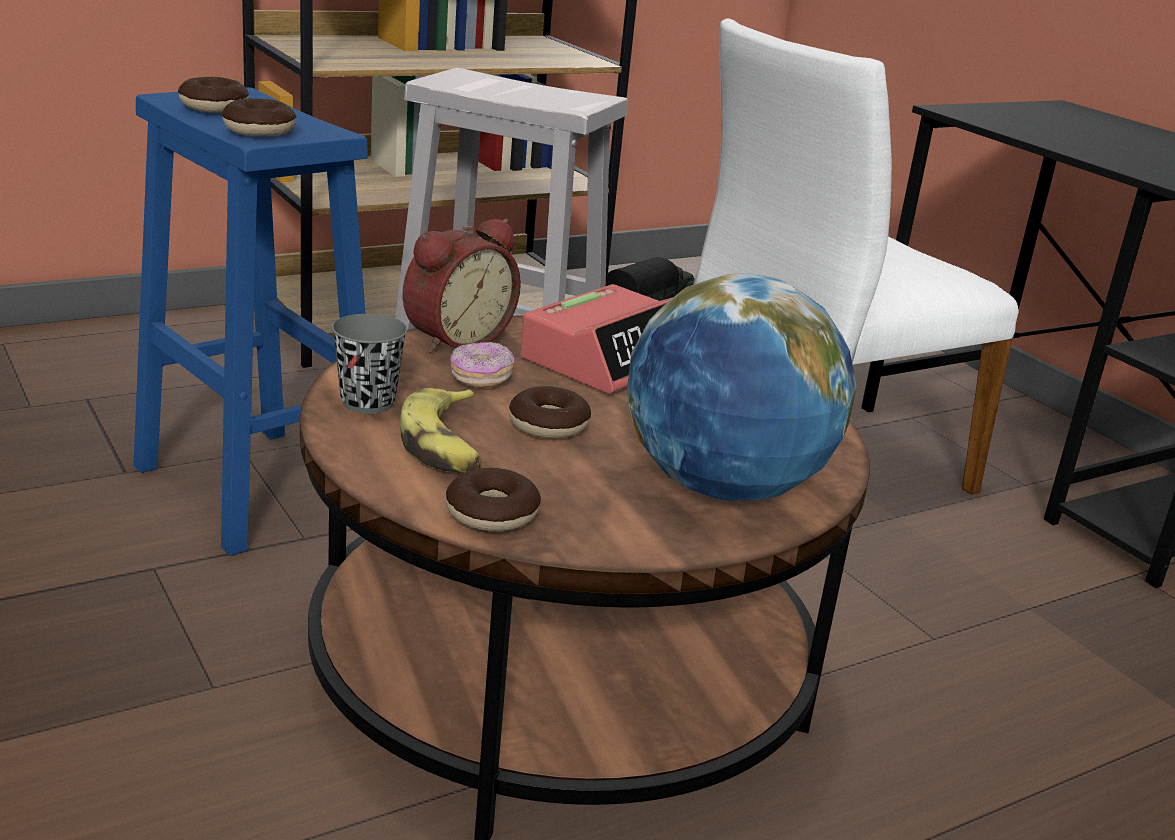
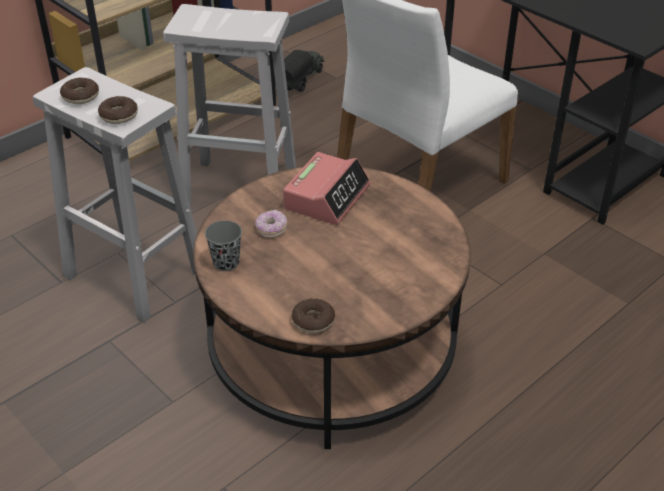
camera: 10 degrees left, 15 degrees up
blue stool [134,87,368,556] -> white stool [33,67,197,323]
banana [400,388,482,473] -> none
alarm clock [402,219,521,354] -> none
donut [509,386,591,439] -> none
globe [627,273,857,501] -> none

